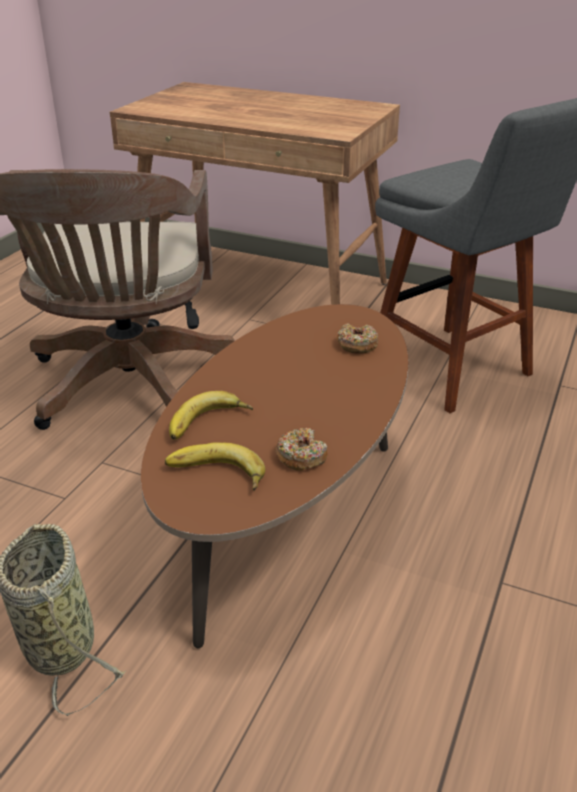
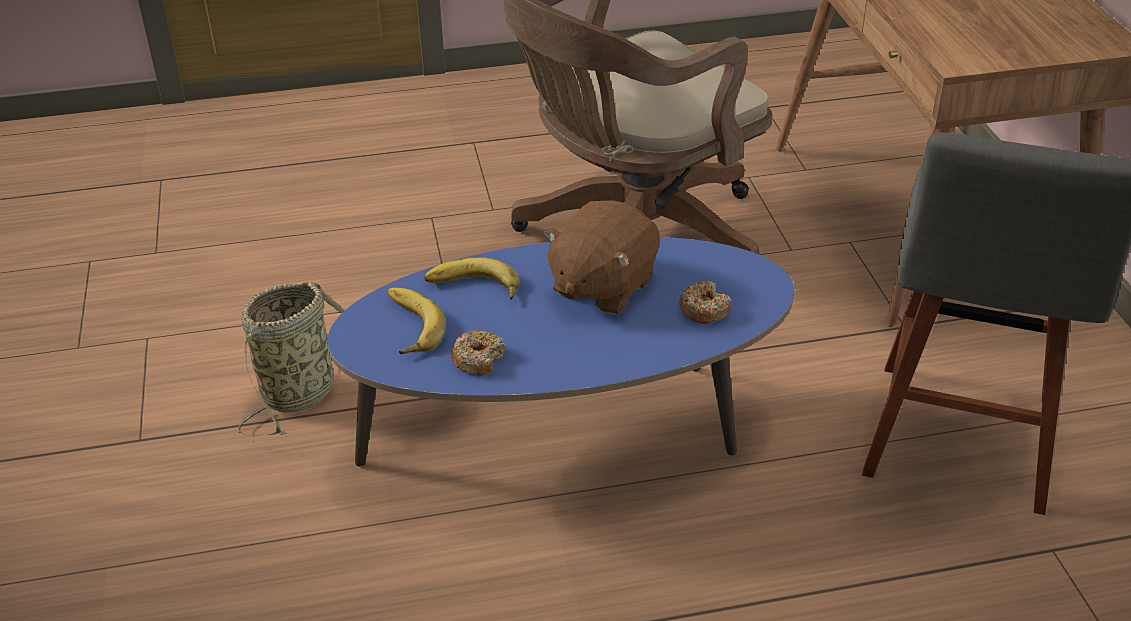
camera: 55 degrees right, 5 degrees up
brown coffee table [141,304,409,648] -> blue coffee table [327,237,794,467]
none -> brown plush toy [543,200,660,315]

